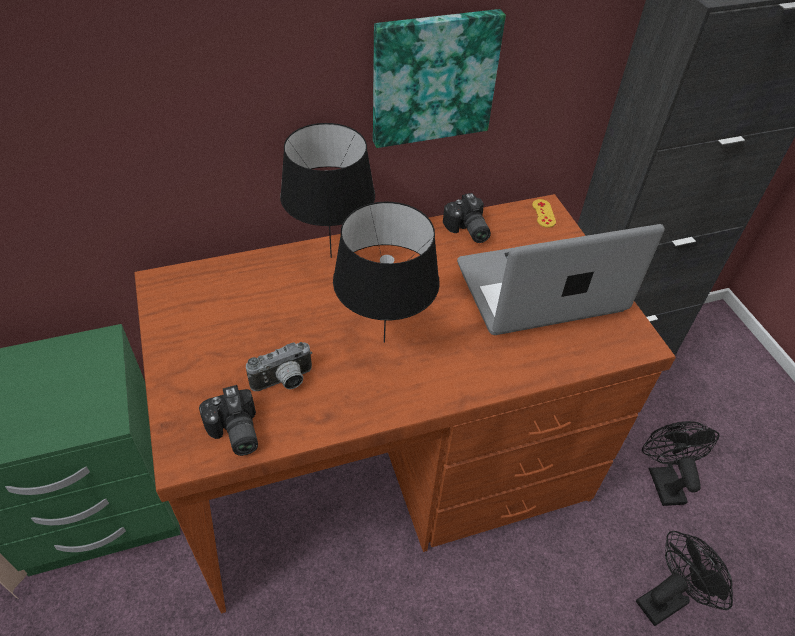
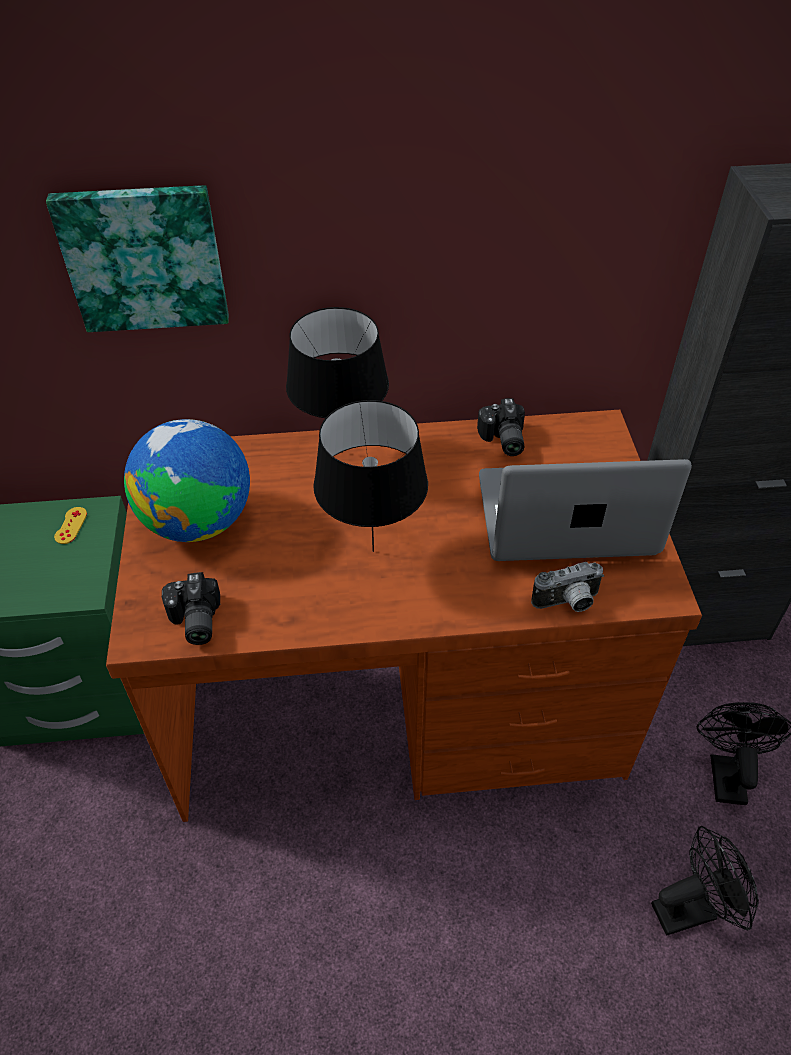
camera: 15 degrees right, 0 degrees up
camera [246,342,312,391] -> camera moved to [531,562,604,612]
picture [373,9,506,148] -> picture moved to [46,185,229,332]
yellow game controller [532,199,556,228] -> yellow game controller moved to [54,507,87,544]
none -> globe [124,419,250,542]

